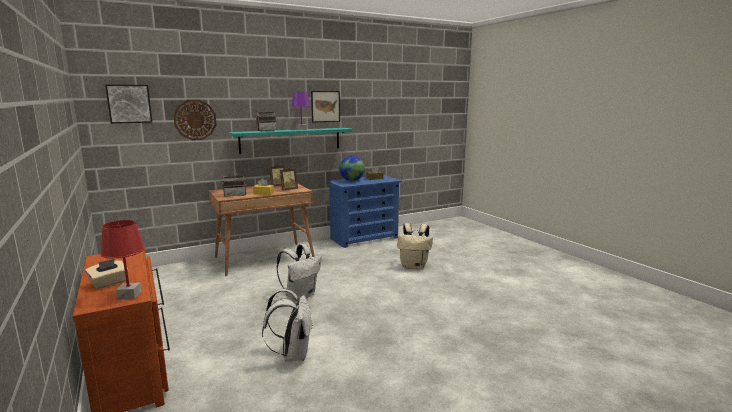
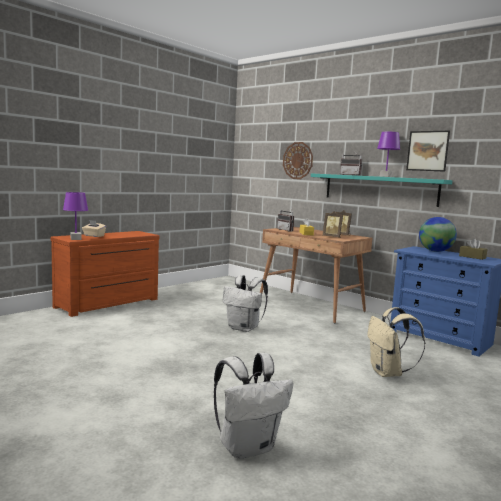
camera: 70 degrees right, 5 degrees down
red table lamp [100,220,145,299] -> purple table lamp [63,192,88,240]
picture [105,84,153,124] -> none
white backpack [262,289,313,361] -> white backpack moved to [214,352,293,459]

